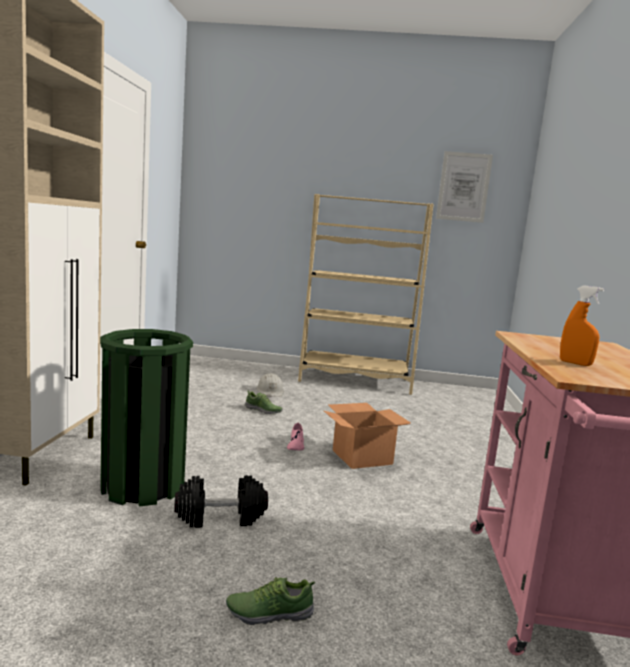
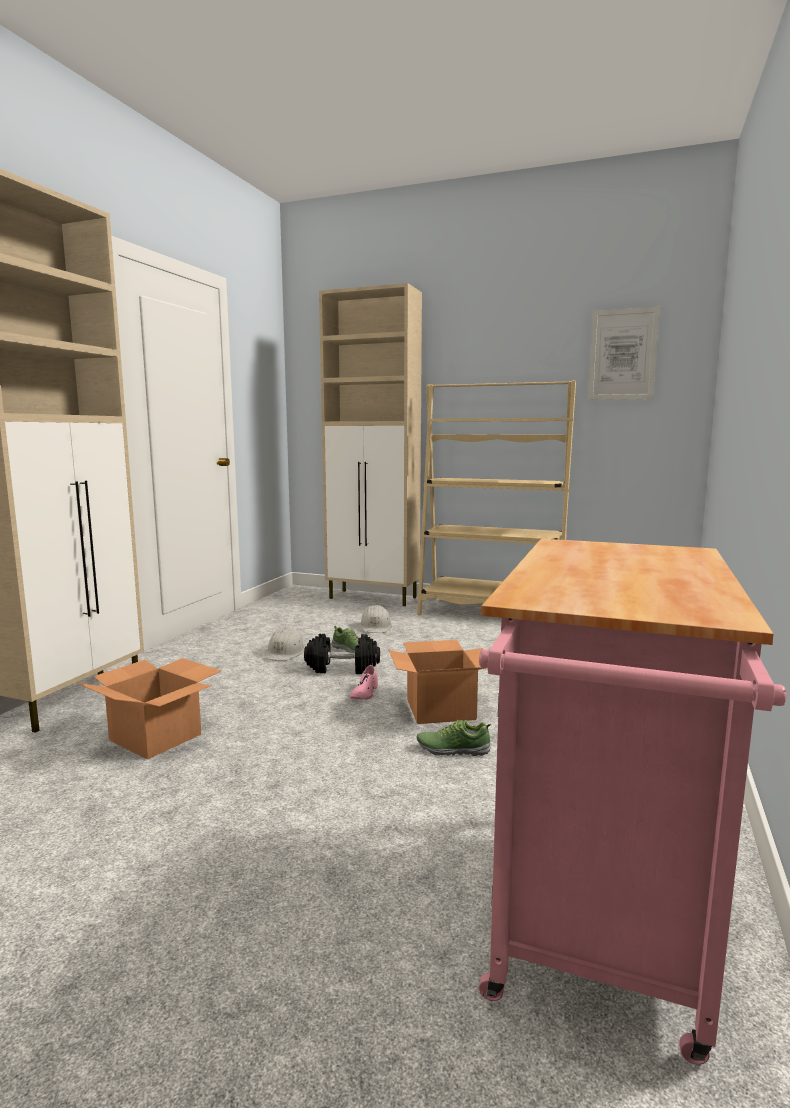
camera: 15 degrees right, 0 degrees up
green trash can [100,329,193,507] -> cardboard box [77,658,221,759]
black dumbbell [174,475,268,528] -> black dumbbell moved to [304,634,380,674]
shoe [226,577,316,625] -> shoe moved to [417,720,491,756]
orange spray bottle [560,285,604,366] -> none
none -> white hard hat [265,627,305,661]
none -> beige cabinet [319,283,422,606]

